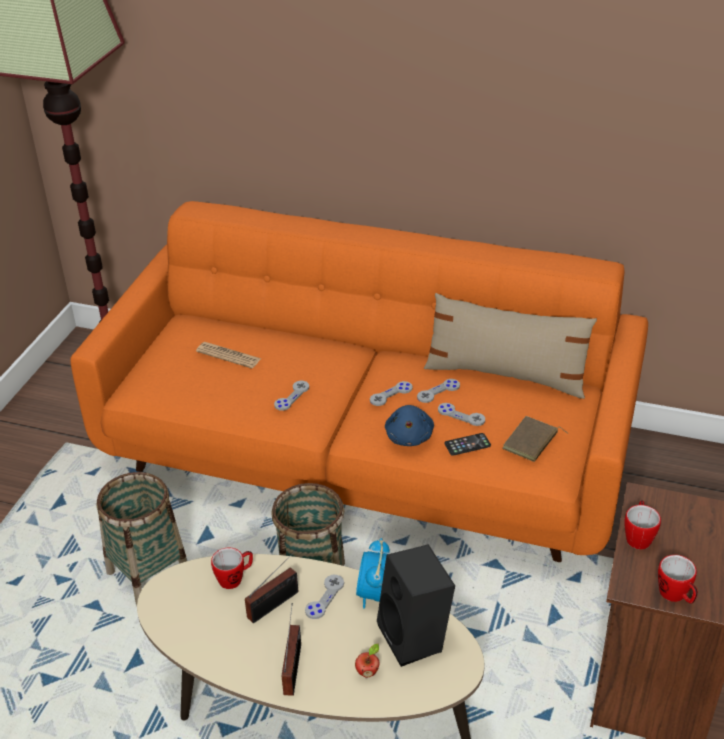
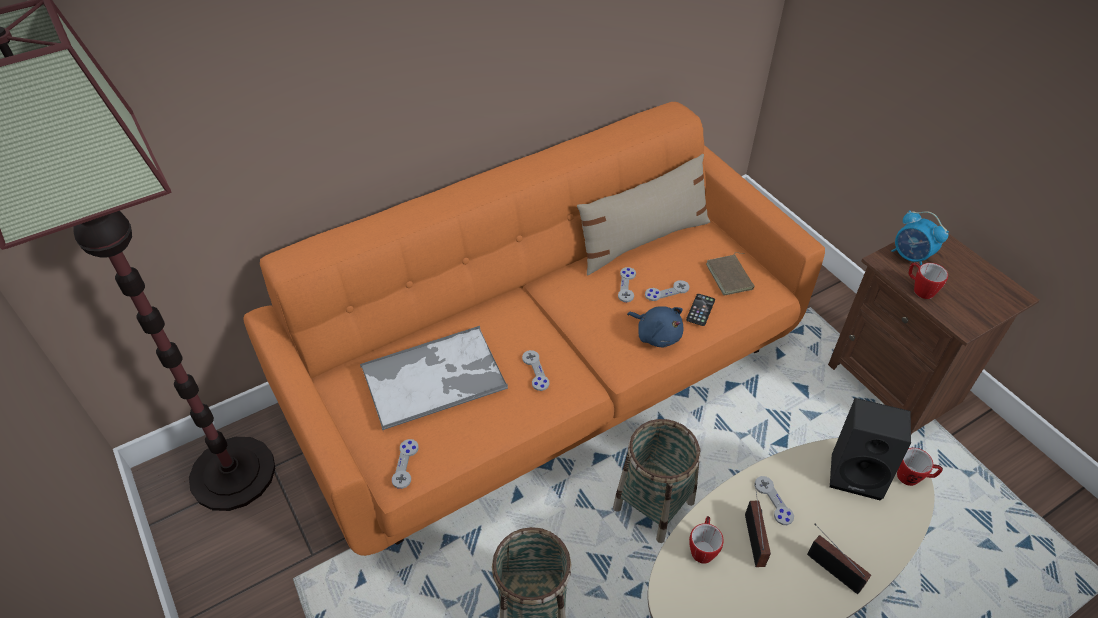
camera: 50 degrees left, 10 degrees up
newspaper [196,342,261,368] -> tray [360,326,508,430]
apple [355,644,380,678] -> none
alarm clock [356,538,390,609] -> alarm clock moved to [891,210,949,266]
grey game controller [370,381,413,406] -> grey game controller moved to [392,439,419,489]
mug [658,555,698,604] -> mug moved to [897,448,943,486]

